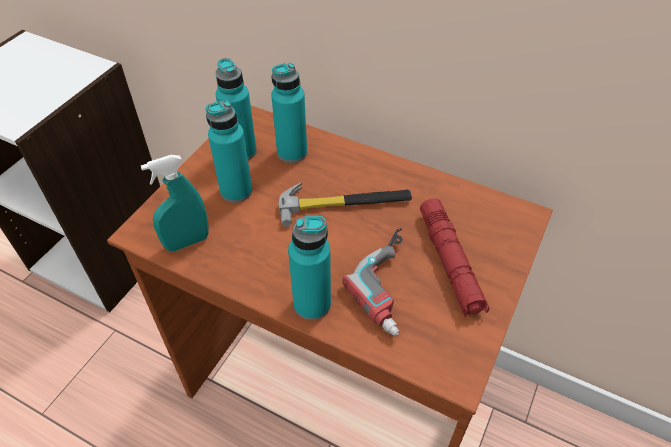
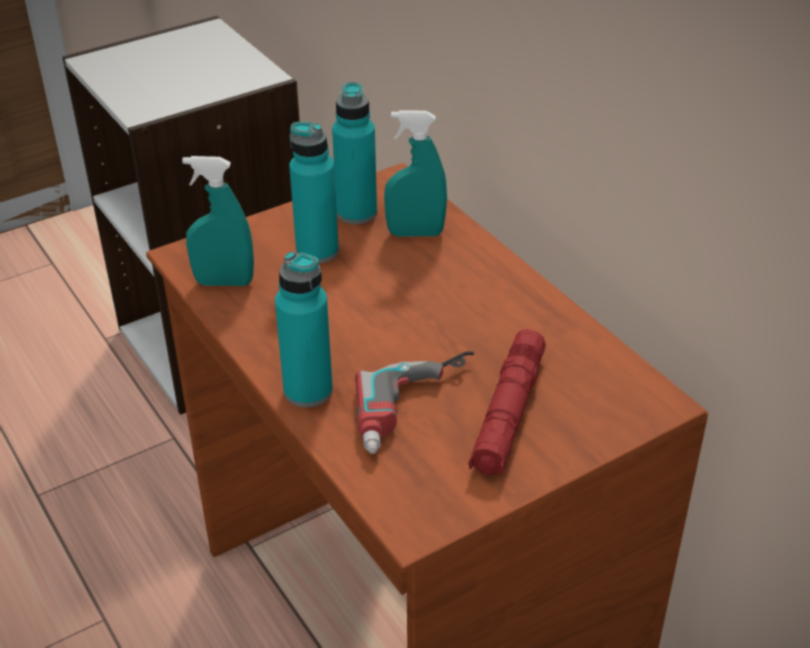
camera: 30 degrees right, 10 degrees down
turquoise bottle [271,63,307,163] -> turquoise spray bottle [384,110,447,237]
hammer [279,182,412,227] -> none

